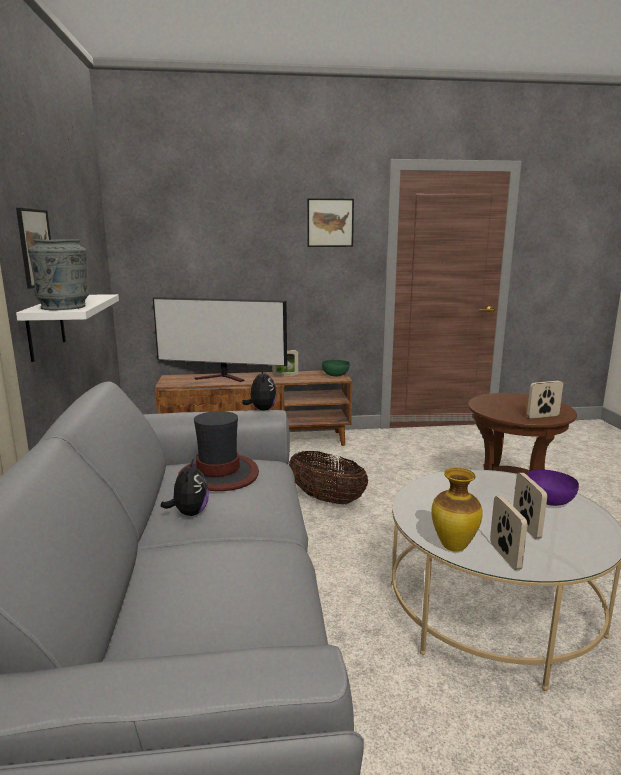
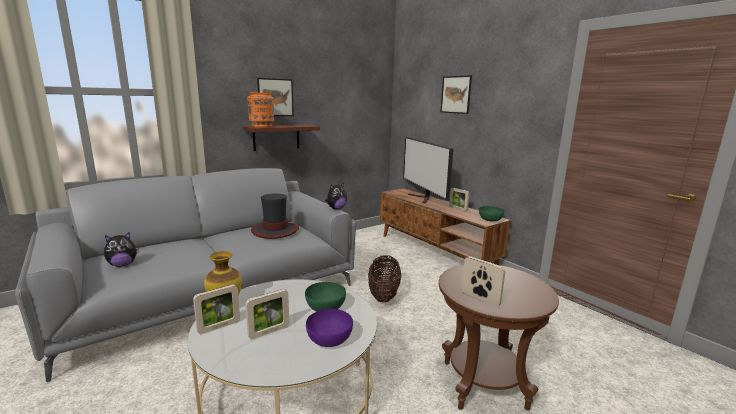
camera: 60 degrees right, 0 degrees up
white shelf [16,294,119,362] -> brown shelf [243,124,320,151]
grey vase [28,239,89,310] -> orange vase [247,92,274,127]
plush toy [161,458,209,516] -> plush toy moved to [104,232,139,267]
picture [307,198,354,247] -> picture moved to [441,75,472,114]
none -> green bowl [305,282,346,312]

